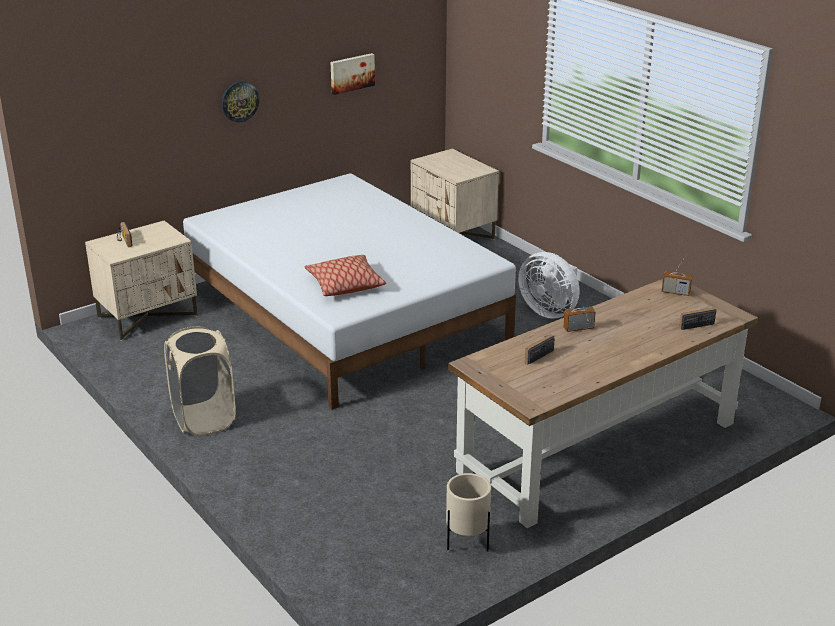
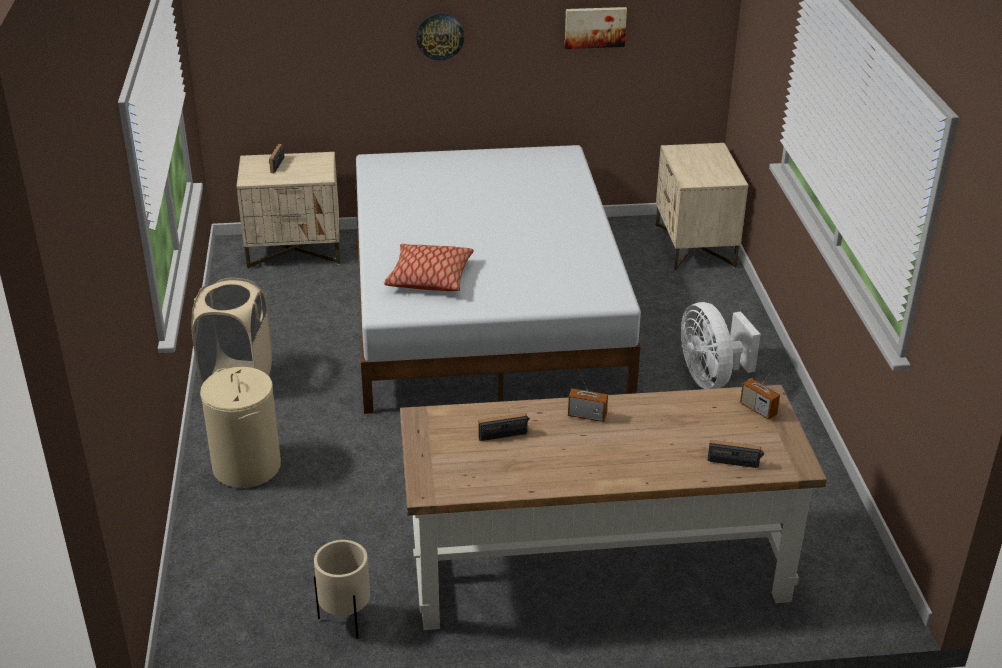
camera: 30 degrees right, 5 degrees up
none -> beige laundry basket [200,367,281,488]

